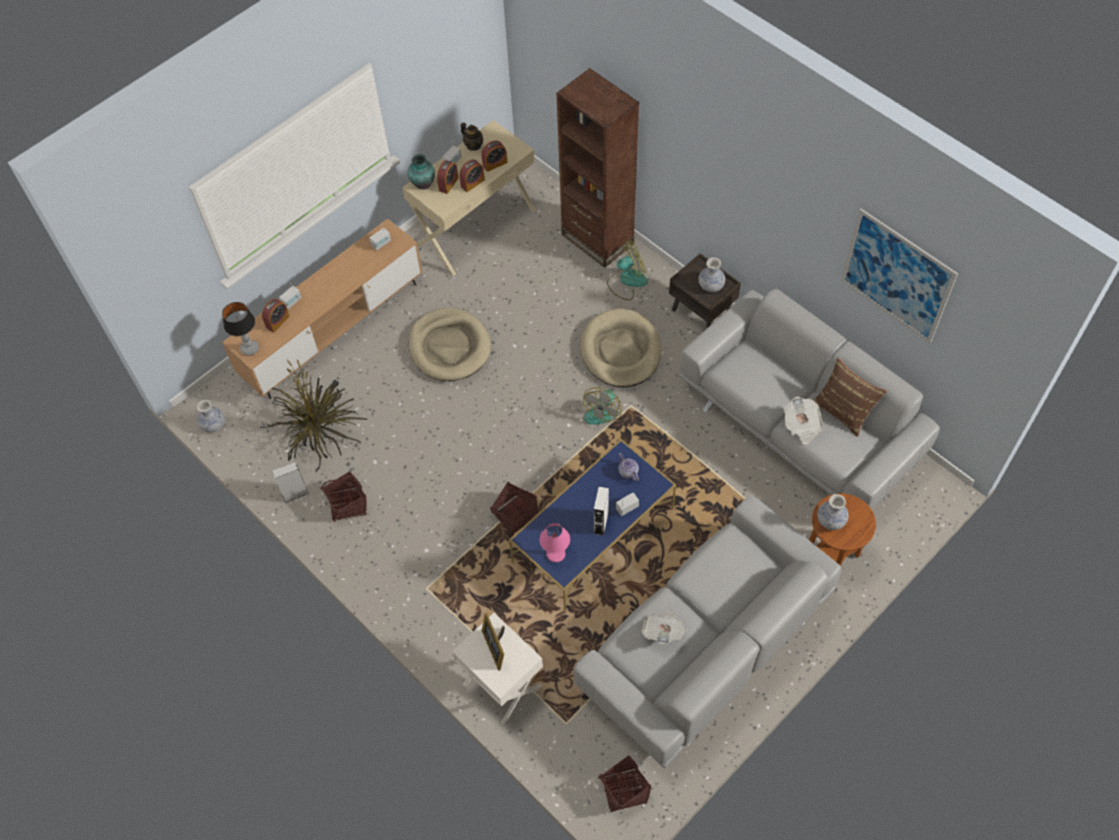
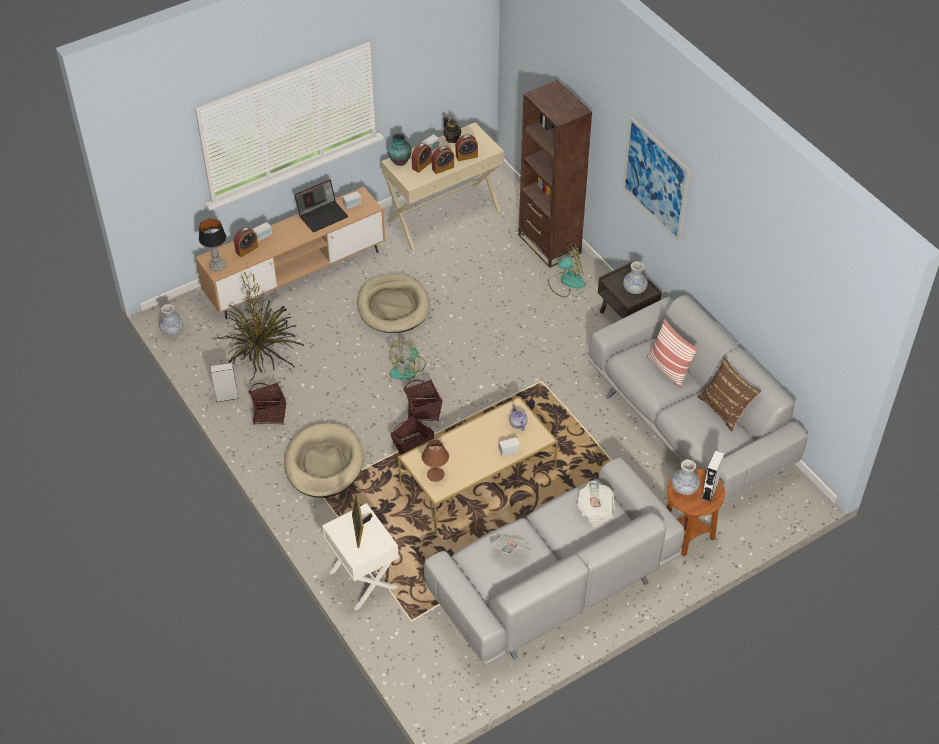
camera: 10 degrees right, 10 degrees down
blue coffee table [509,439,677,611] -> beige coffee table [398,396,558,532]
pink table lamp [539,523,570,563] -> brown table lamp [422,439,449,482]
beige dog bed [581,309,661,387] -> beige dog bed moved to [284,423,364,498]
fan [583,387,622,425] -> fan moved to [389,342,426,379]
white speaker [594,487,609,536] -> white speaker moved to [701,450,724,502]
basket [598,755,651,813] -> basket moved to [403,380,442,422]
newspaper [784,396,823,445] -> newspaper moved to [577,481,615,528]
picture [841,209,958,343] -> picture moved to [622,116,690,242]
none -> laptop [294,179,348,232]
none -> pillow [647,319,698,387]

